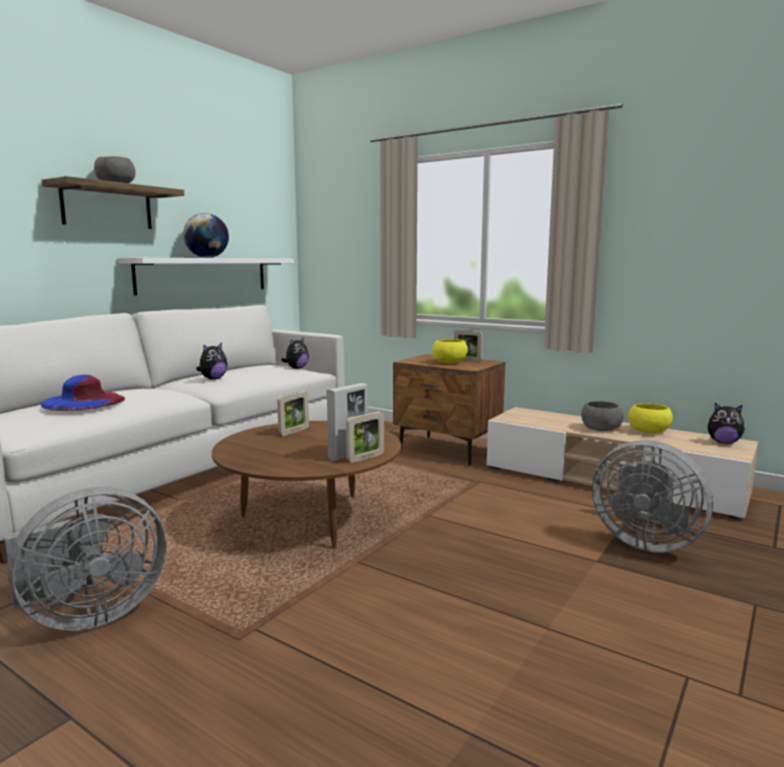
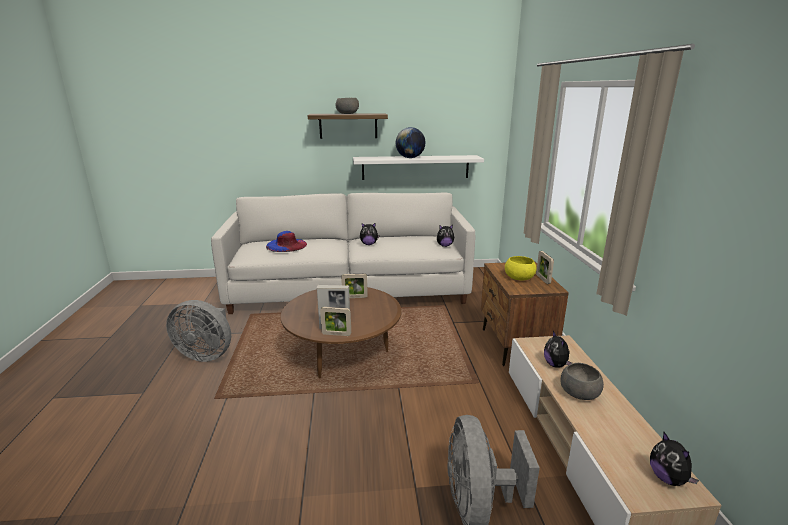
camera: 50 degrees right, 10 degrees up
yellow bowl [628,403,673,434] -> none
none -> plush toy [544,331,572,368]

